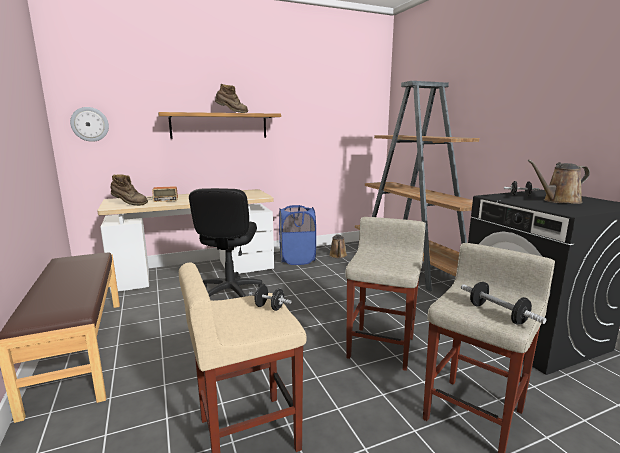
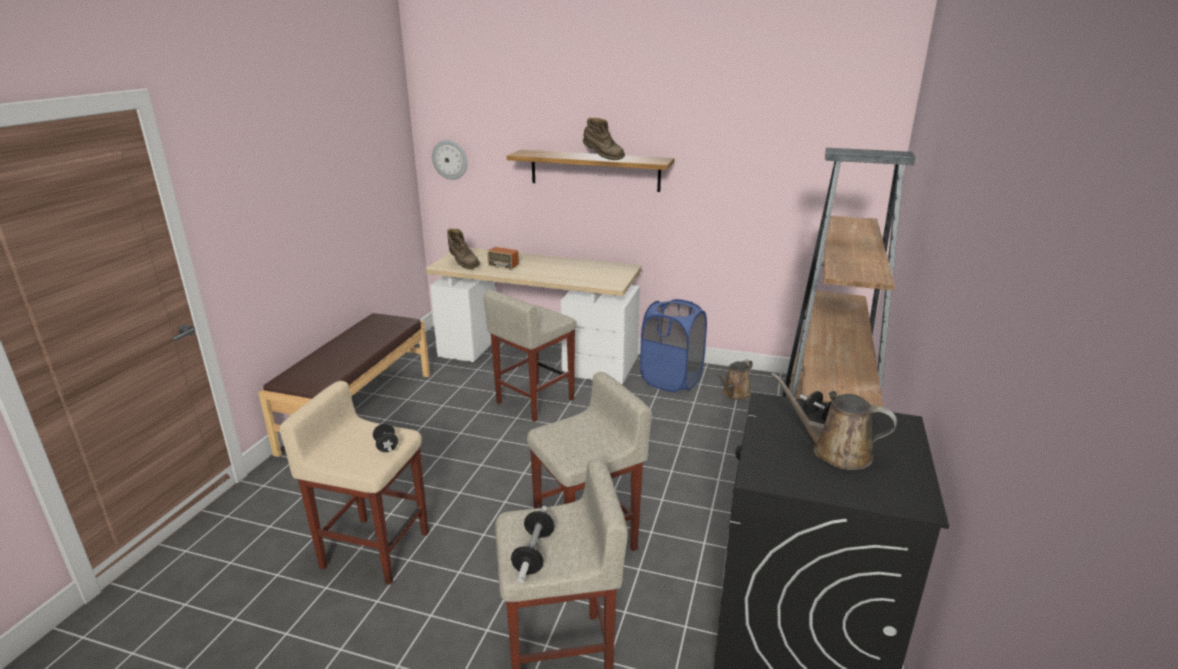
camera: 40 degrees right, 10 degrees up
black office chair [189,188,266,297] -> beige stool [483,290,577,422]

